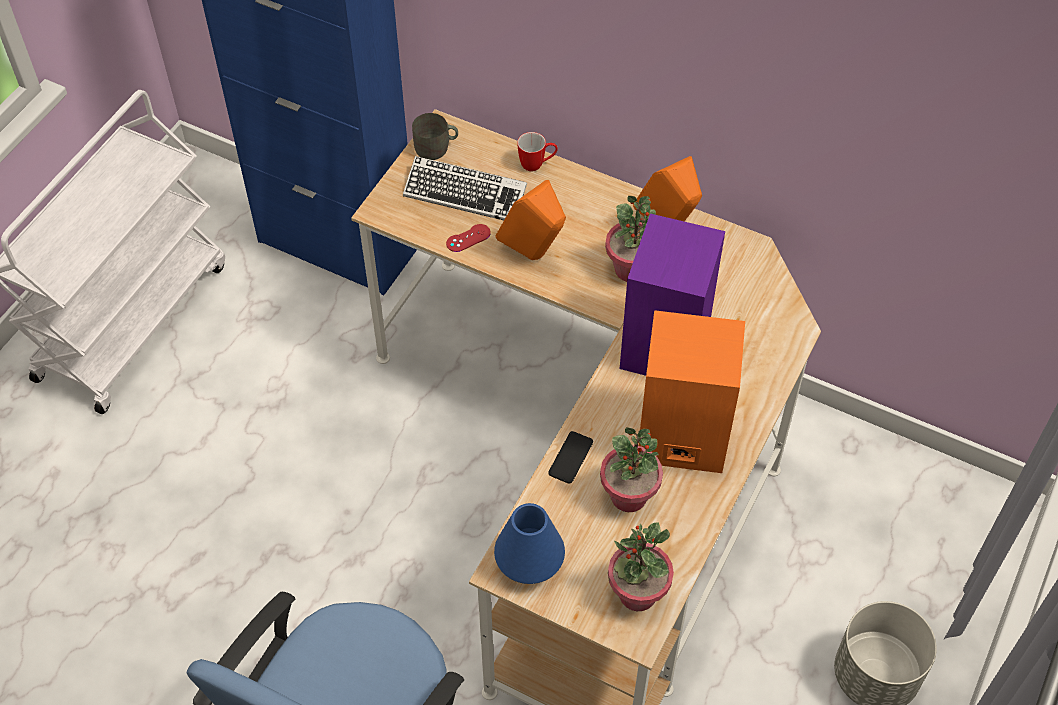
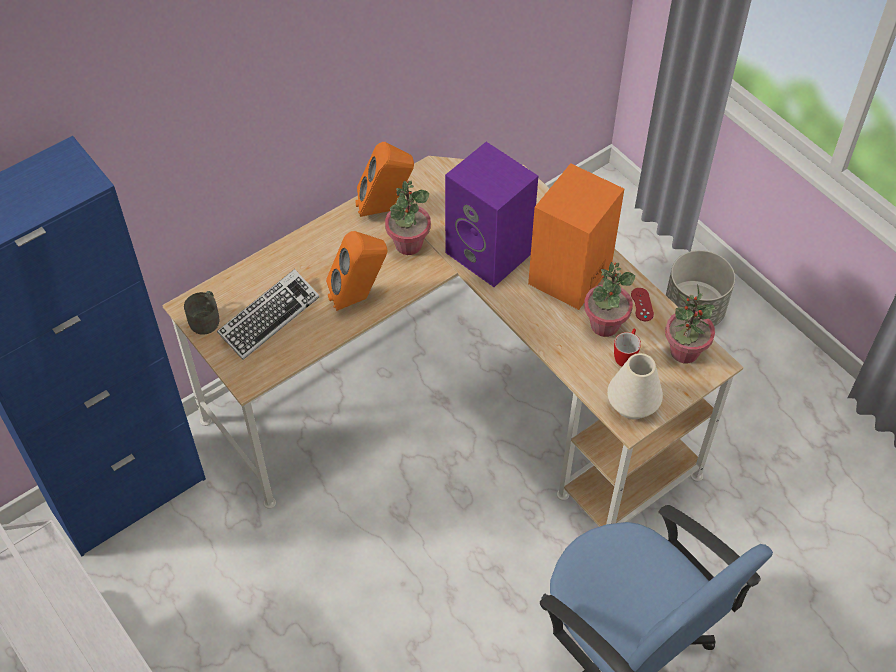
camera: 65 degrees left, 0 degrees up
red game controller [446,224,491,252] -> red game controller moved to [631,288,654,321]
blue vase [494,503,565,584] -> white vase [607,353,663,419]
mug [517,132,558,171] -> mug moved to [614,328,641,366]
phone [548,431,593,484] -> none

